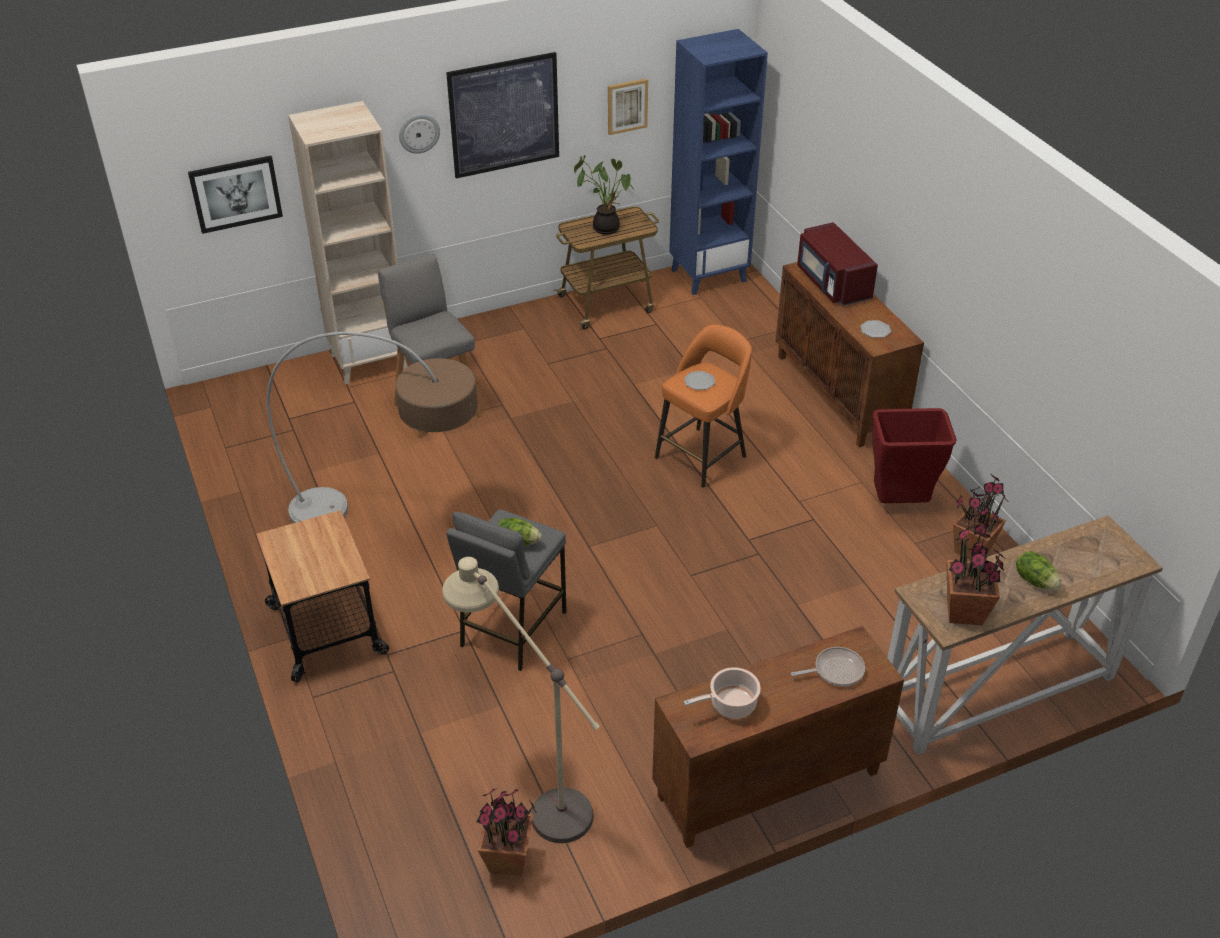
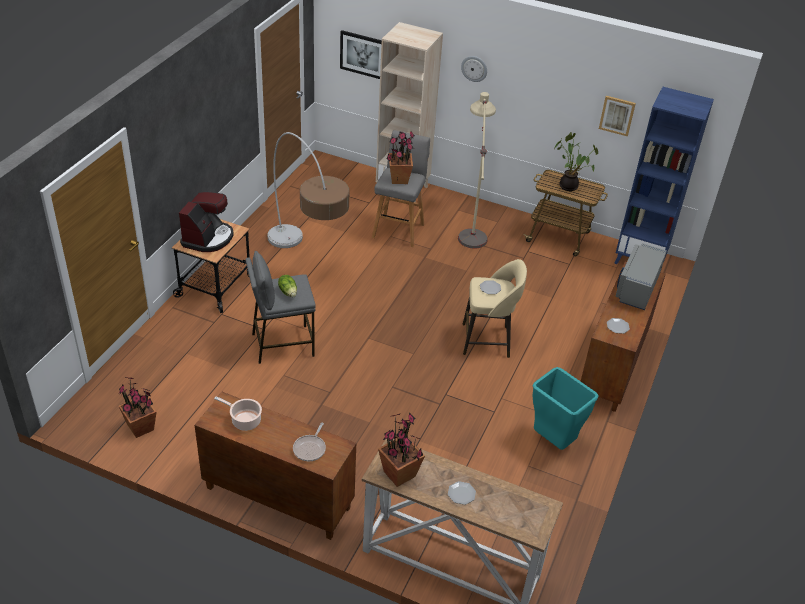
camera: 45 degrees right, 0 degrees up
beige floor lamp [442,557,600,843] -> beige floor lamp moved to [458,92,496,248]
picture [446,52,559,179] -> none
orange stool [655,325,752,488] -> beige stool [463,259,527,358]
frying pan [791,647,865,686] -> frying pan turned 75 degrees clockwise [293,423,326,461]
red microwave [797,222,878,306] -> grey microwave [615,243,667,310]
red trash can [872,408,957,503] -> turquoise trash can [533,367,599,450]
potted plant [953,473,1007,560] -> potted plant moved to [387,131,415,184]
lettuce [1016,551,1061,590] -> plate [448,481,476,505]
none -> coffee machine [179,192,234,252]

